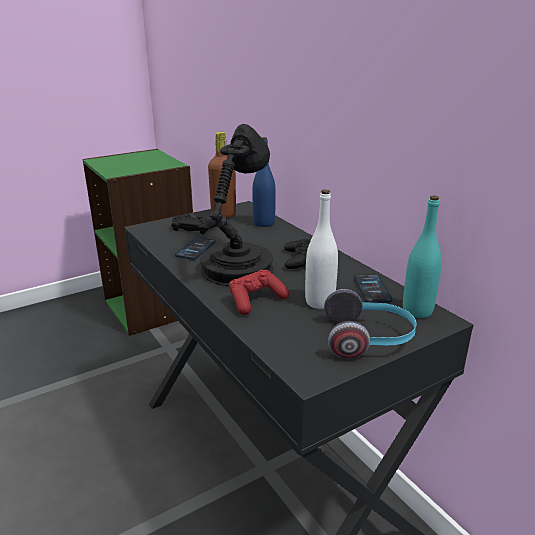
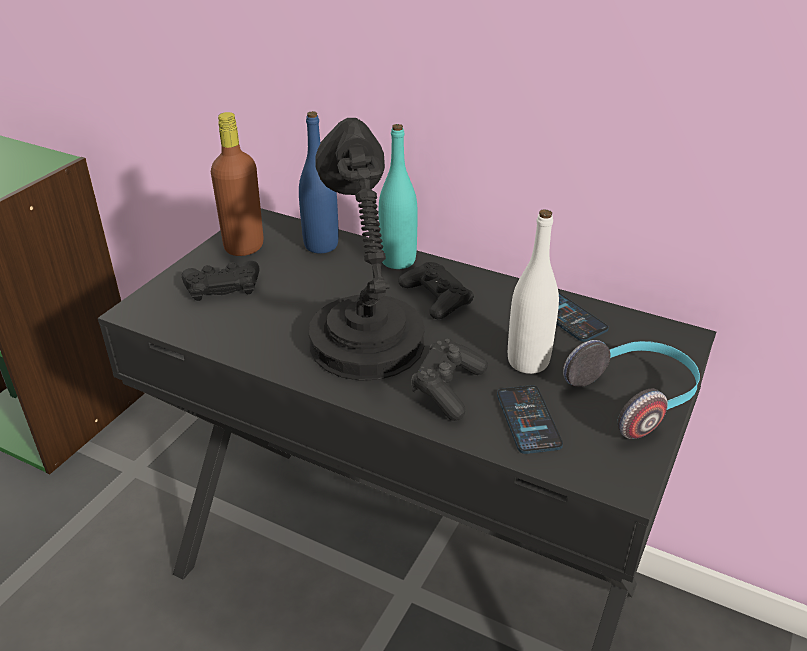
camera: 30 degrees left, 10 degrees up
phone [175,237,215,260] -> phone moved to [497,385,563,454]
red game controller [229,270,289,315] -> black game controller [411,339,488,421]
turquoise bottle [403,195,442,318] -> turquoise bottle moved to [379,124,418,269]

